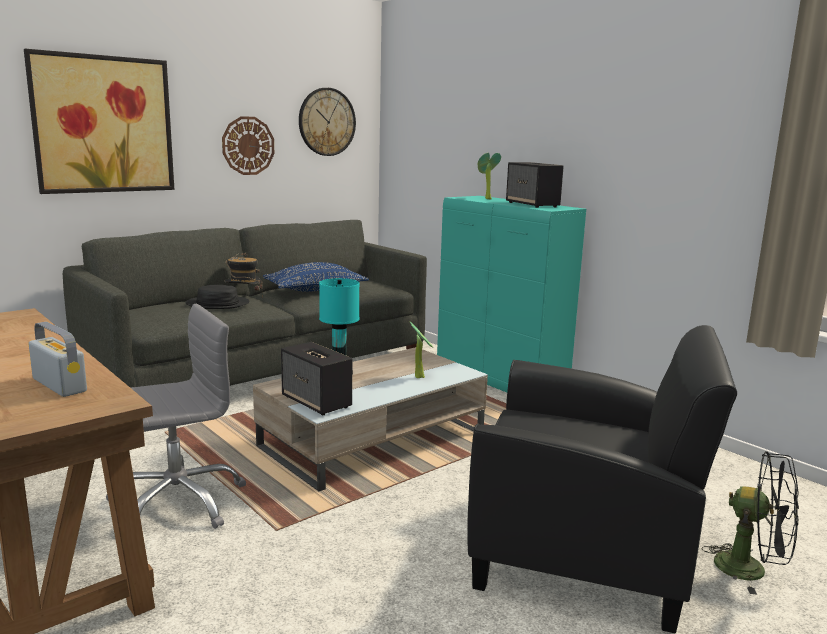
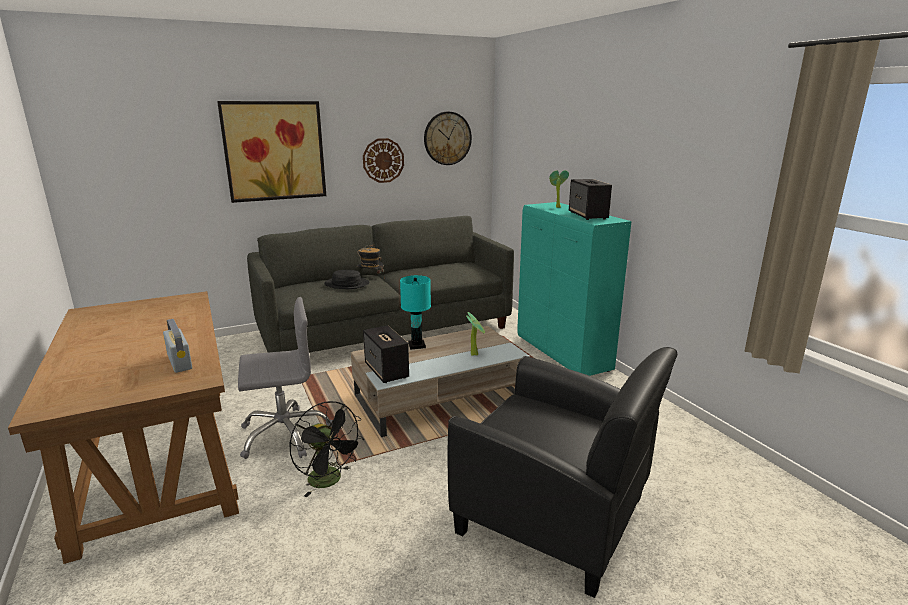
camera: 15 degrees right, 5 degrees up
blue pillow [263,262,369,292] -> none
black fan [702,451,799,594] -> black fan moved to [289,401,364,497]

